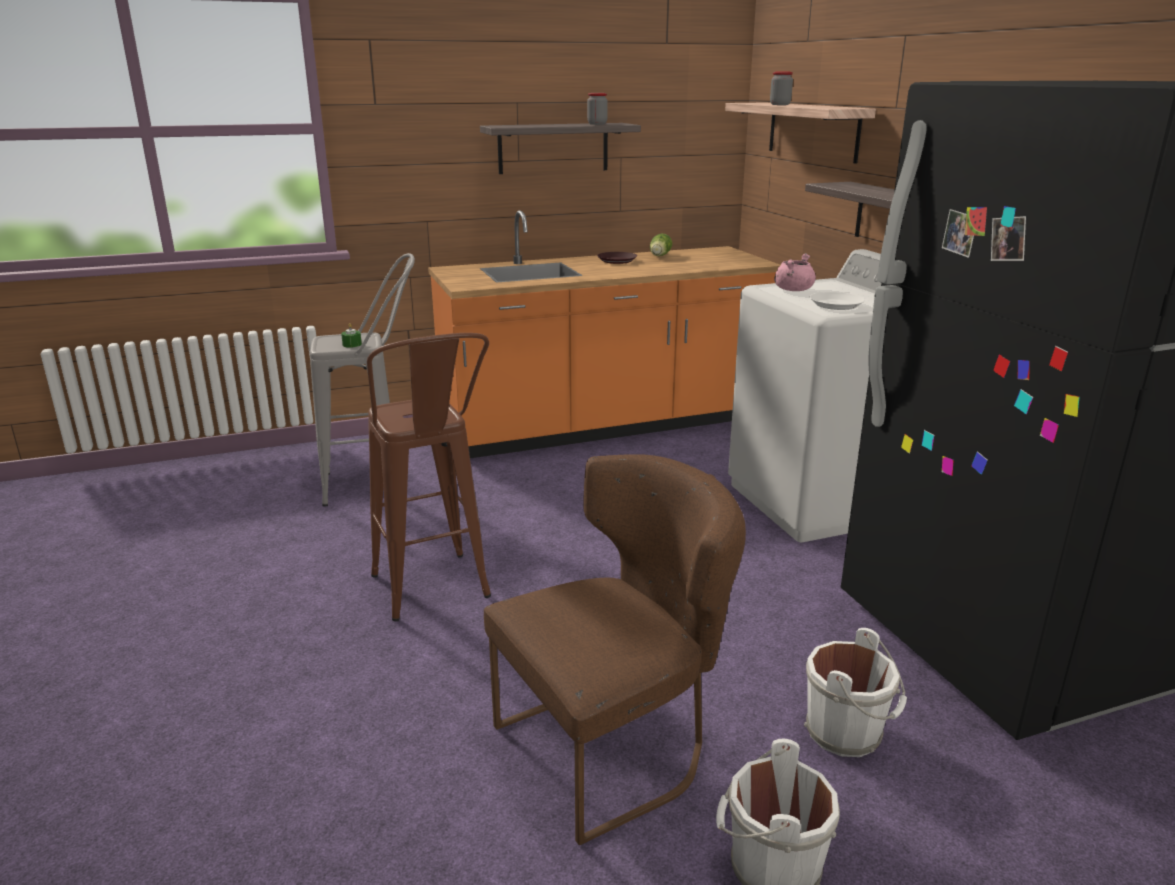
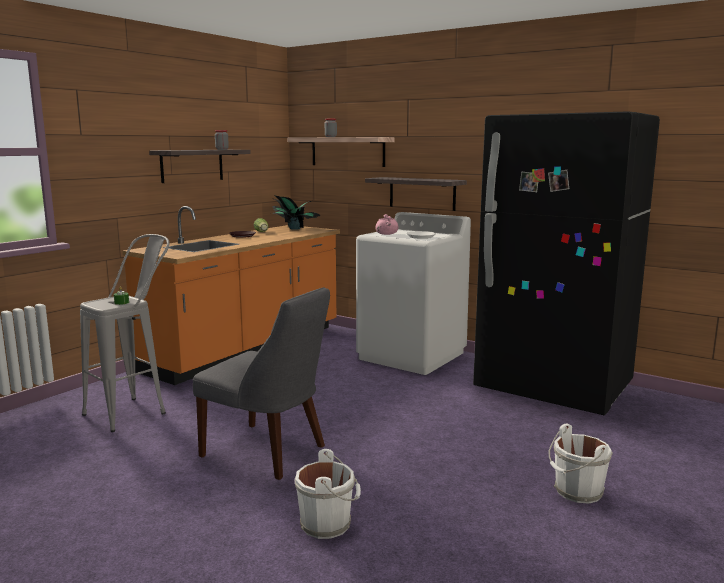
camera: 35 degrees left, 10 degrees down
brown stool [367,333,491,621] -> grey chair [193,287,330,480]
brown chair [484,454,746,845] -> none
white bucket [804,628,907,757] -> white bucket moved to [295,449,361,539]
none -> potted plant [272,195,320,230]

